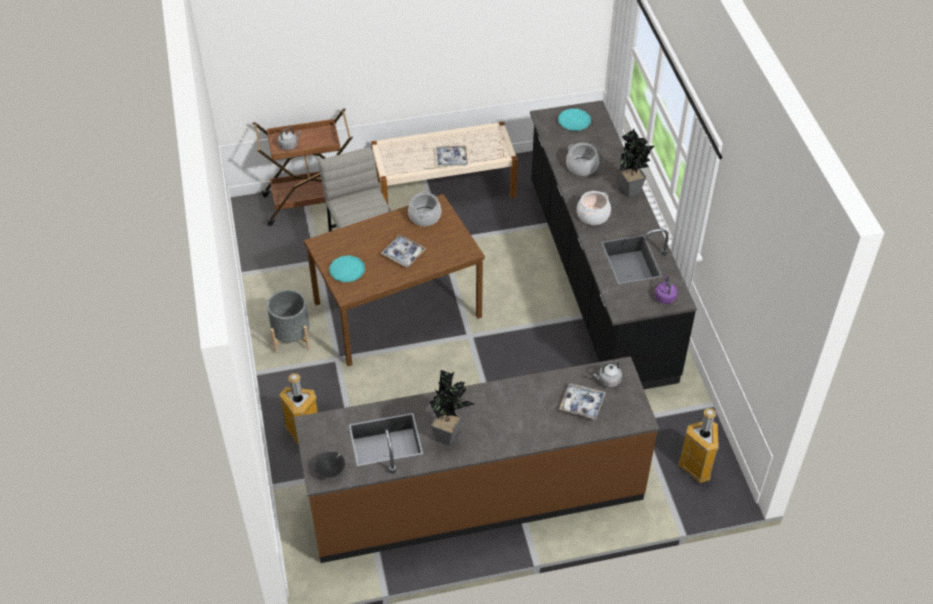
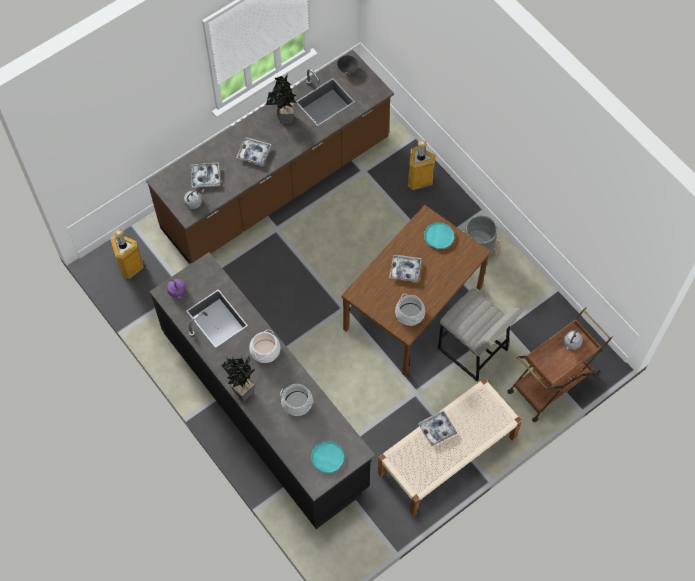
camera: 155 degrees right, 15 degrees up
none -> tray [236,137,272,166]

